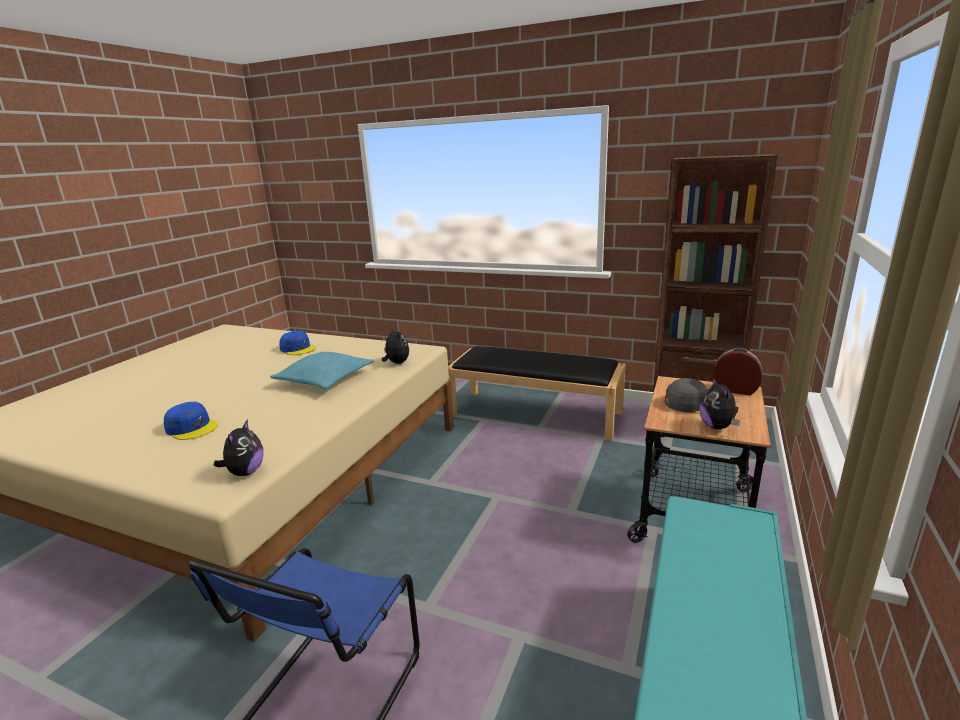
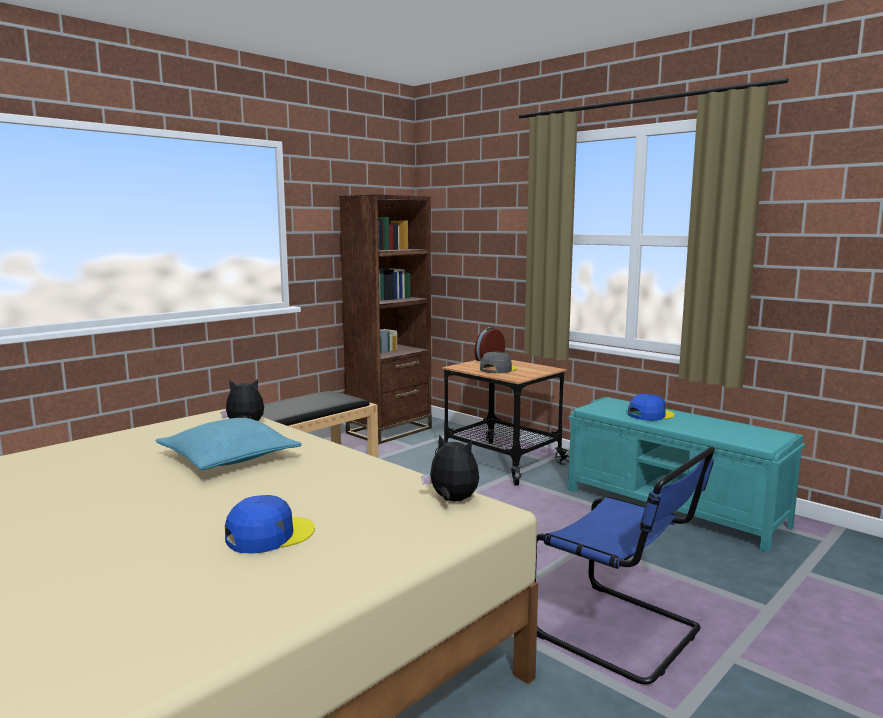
camera: 70 degrees left, 10 degrees down
blue cap [279,331,316,355] -> blue cap moved to [627,394,674,421]
plush toy [699,377,740,429] -> none

